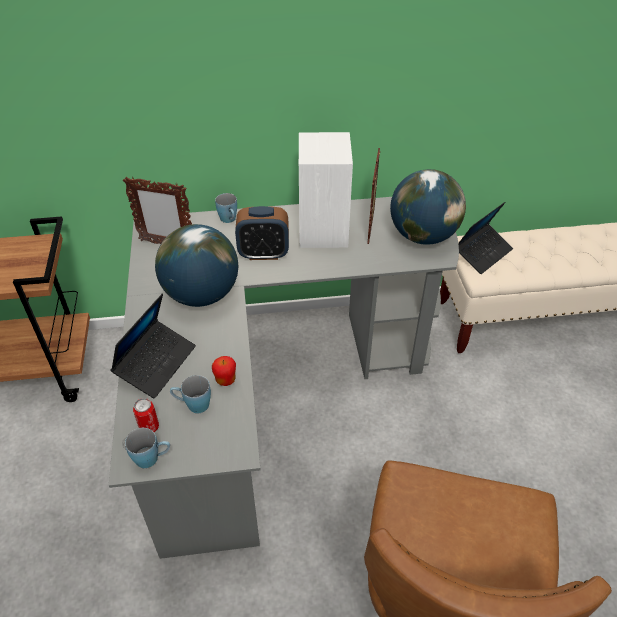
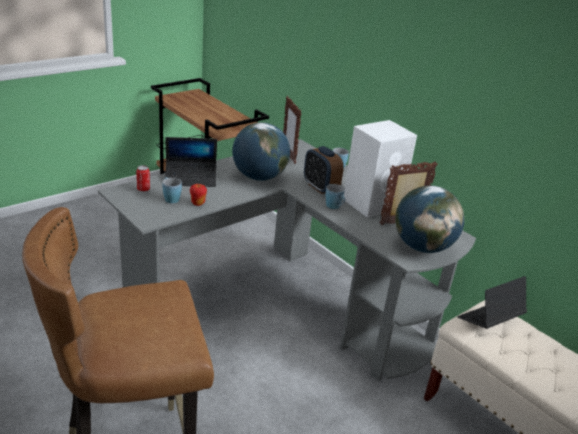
camera: 55 degrees right, 15 degrees down
blue mug [125,428,170,468] -> blue mug moved to [325,184,345,209]
laptop [458,202,513,274] -> laptop turned 135 degrees clockwise [458,276,527,329]

